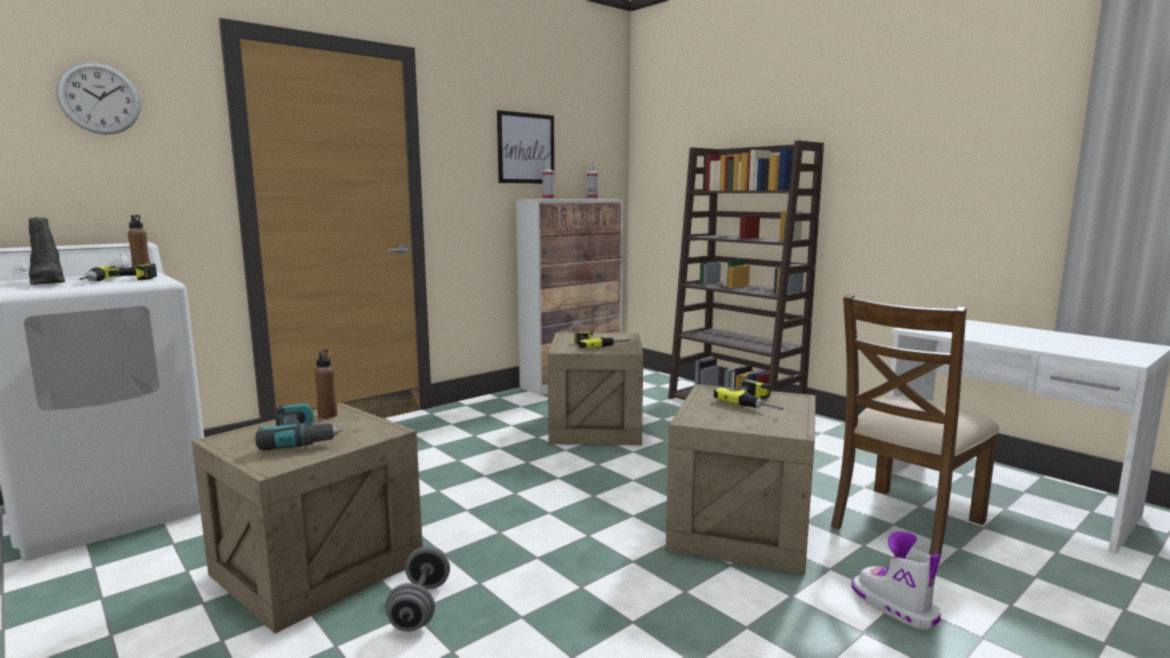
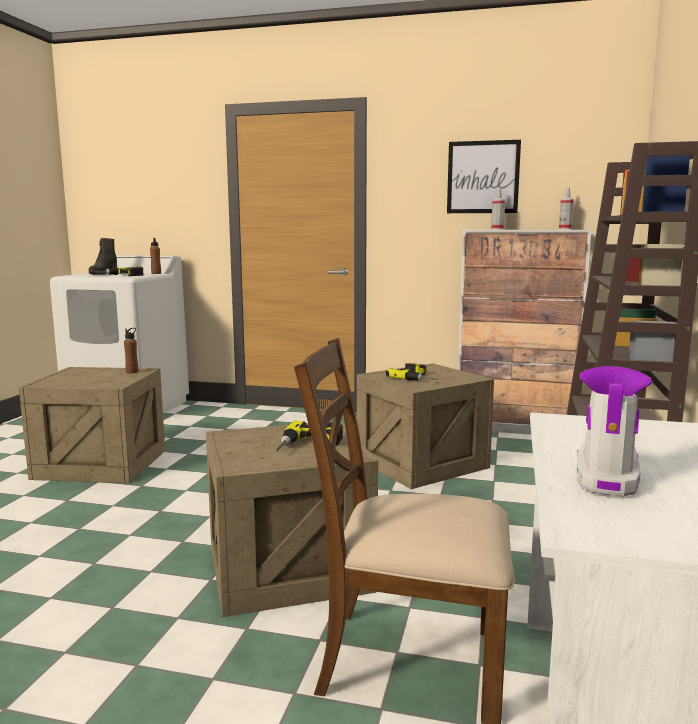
camera: 55 degrees right, 0 degrees up
wall clock [56,62,141,135] -> none
power drill [255,403,343,450] -> none
grey dumbbell [385,546,450,632] -> none
boot [852,532,941,630] -> boot moved to [577,366,653,496]

